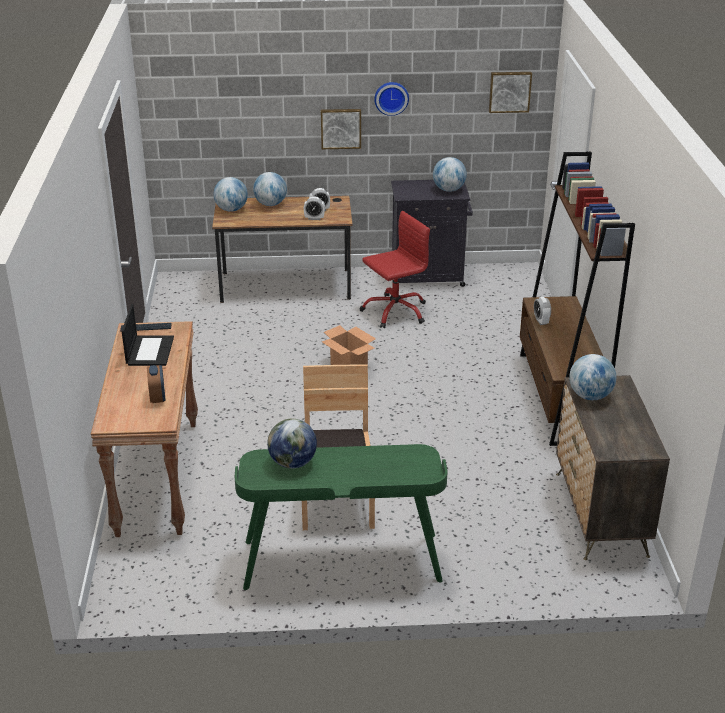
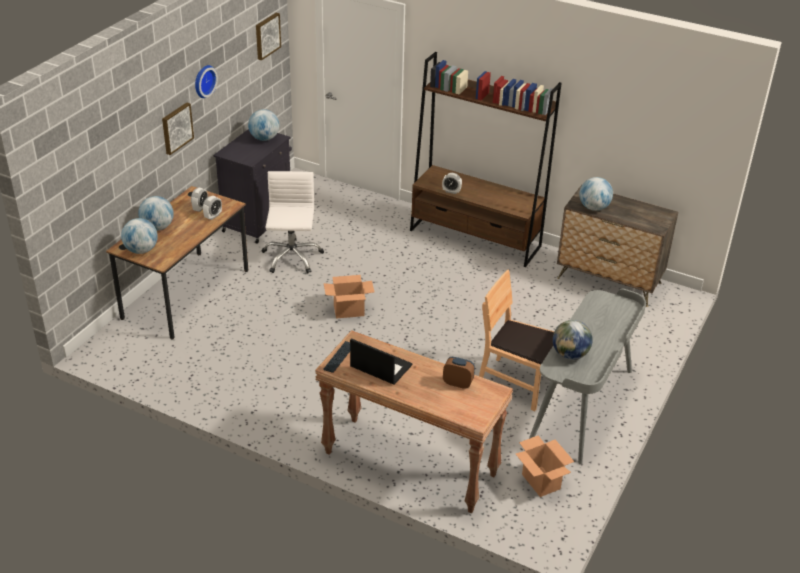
camera: 60 degrees left, 5 degrees up
green desk [235,444,447,590] -> grey desk [529,288,646,464]
red office chair [360,211,430,328] -> white office chair [261,171,324,274]
none -> cardboard box [516,436,574,497]

